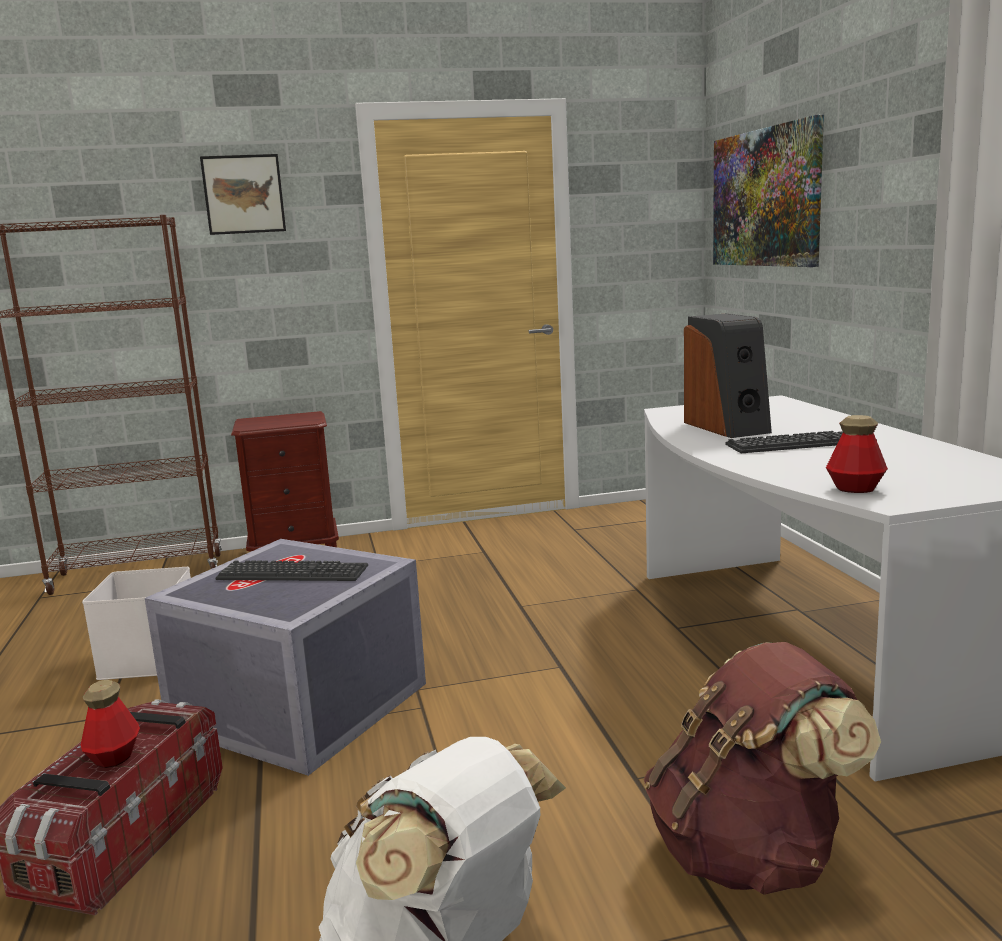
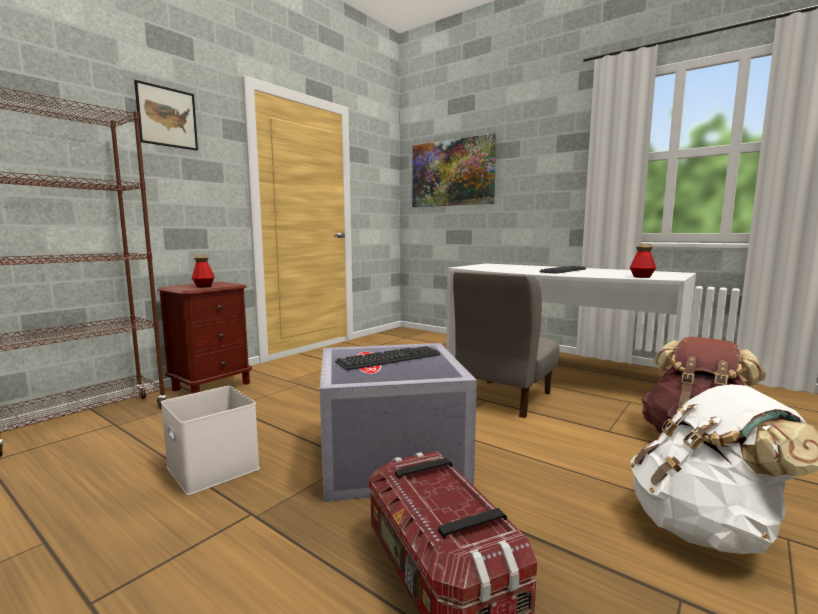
camera: 40 degrees left, 5 degrees down
bottle [81,680,140,768] -> bottle moved to [192,255,215,288]
speaker [684,313,772,438] -> none
none -> grey chair [453,271,559,418]

